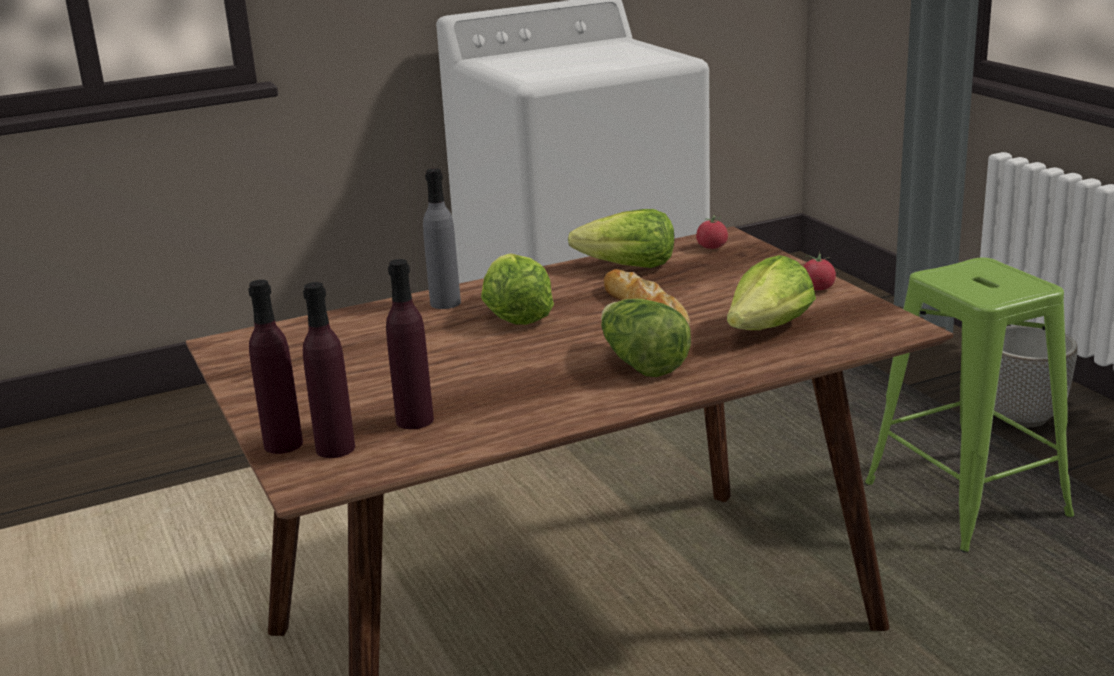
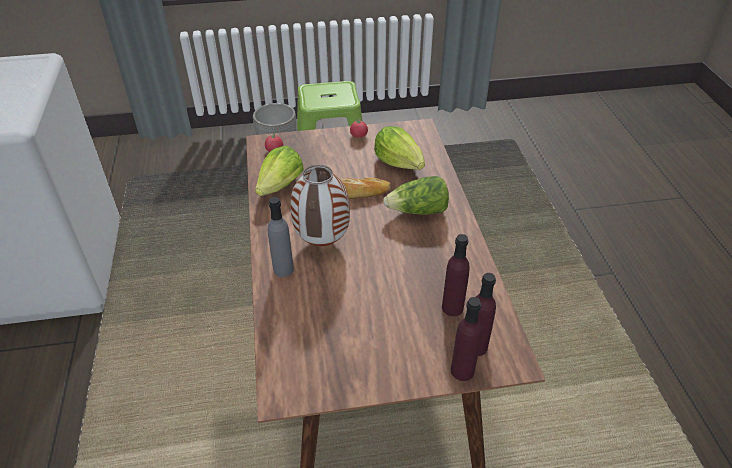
camera: 75 degrees left, 20 degrees up
lettuce [481,253,554,325] -> vase [291,164,350,246]

